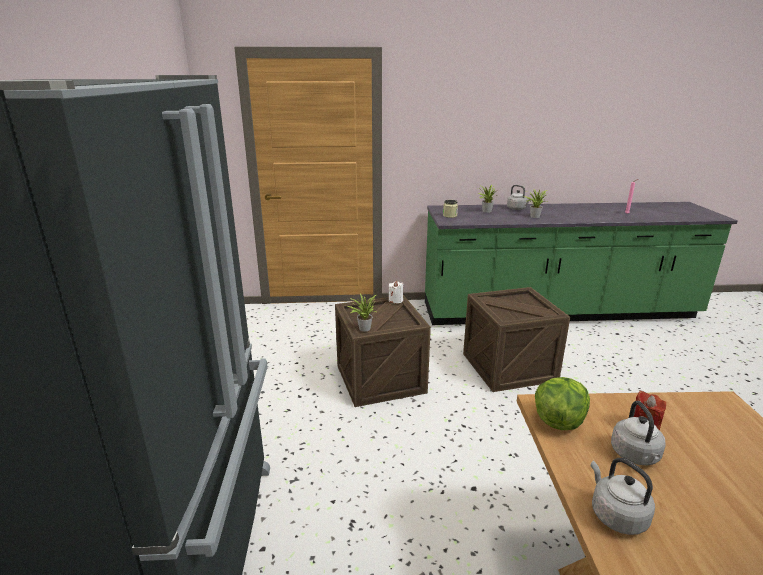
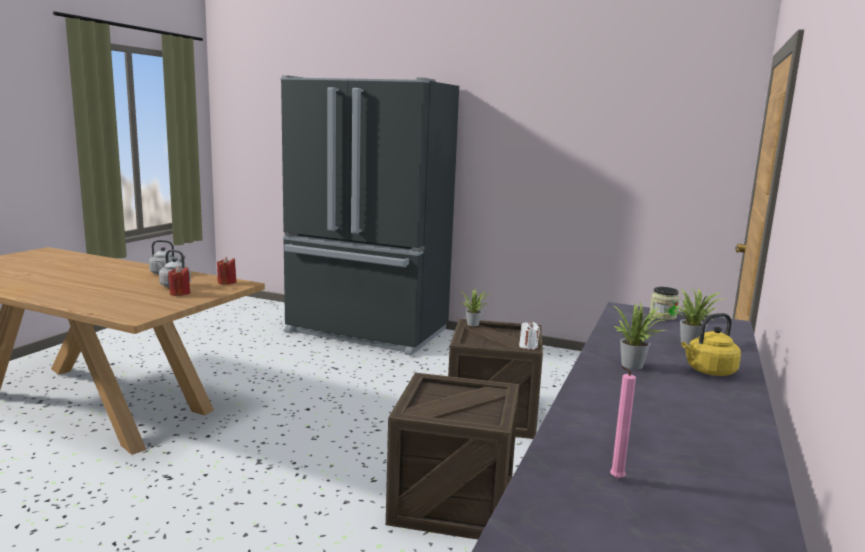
camera: 115 degrees right, 10 degrees down
grey kettle [507,185,531,210] -> yellow kettle [681,313,741,376]
lettuce [535,377,590,430] -> red candle [217,256,236,285]

